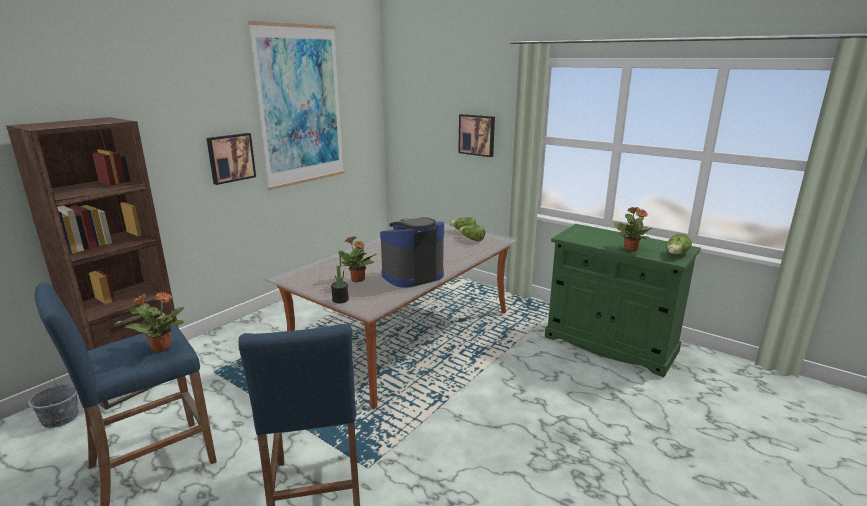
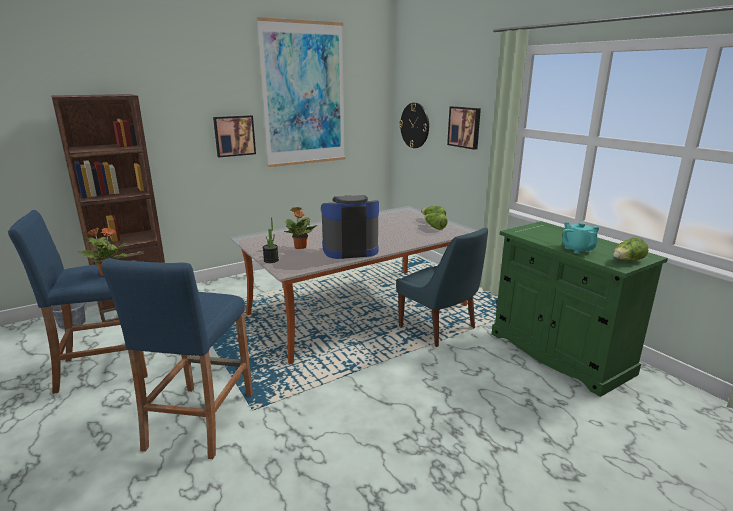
camera: 20 degrees right, 0 degrees up
potted plant [613,207,652,251] -> turquoise teapot [562,222,599,254]
none -> blue chair [396,227,488,347]
none -> wall clock [399,103,429,148]

